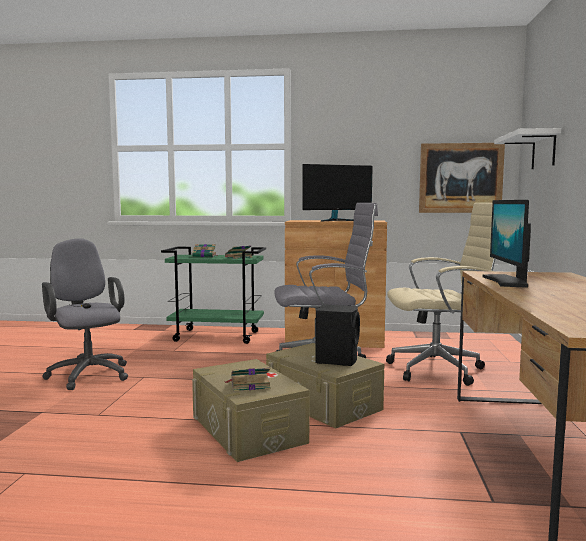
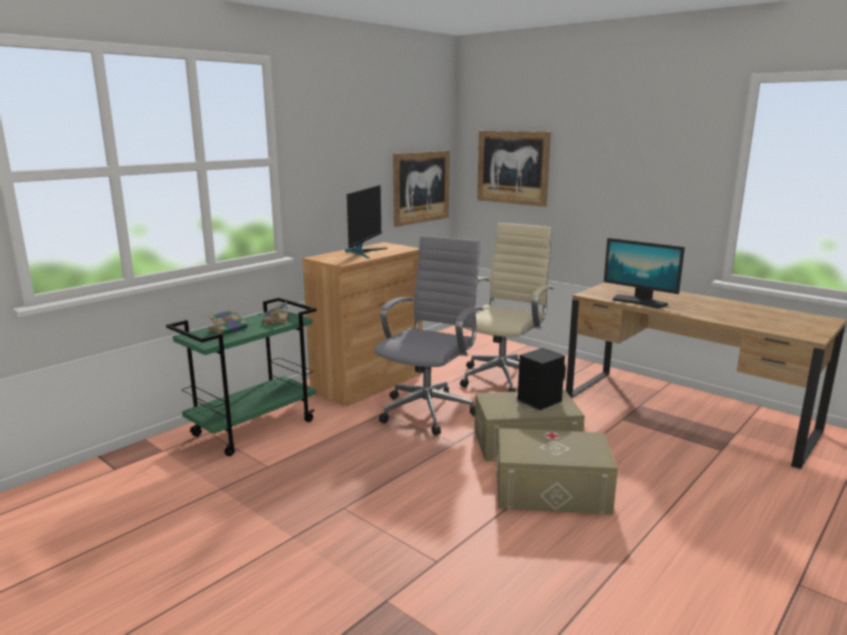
camera: 55 degrees left, 10 degrees up
grey office chair [42,238,128,390] -> none
book [225,368,271,391] -> none
white shelf [494,128,562,169] -> picture [477,131,551,207]

